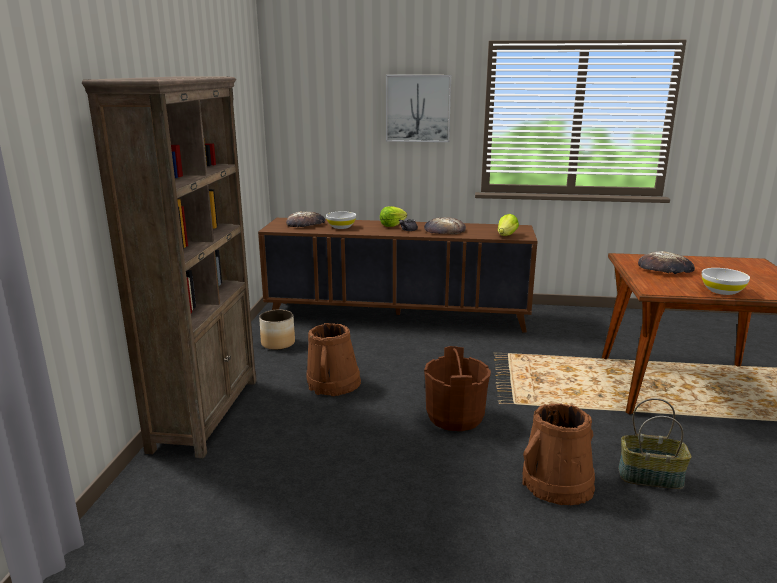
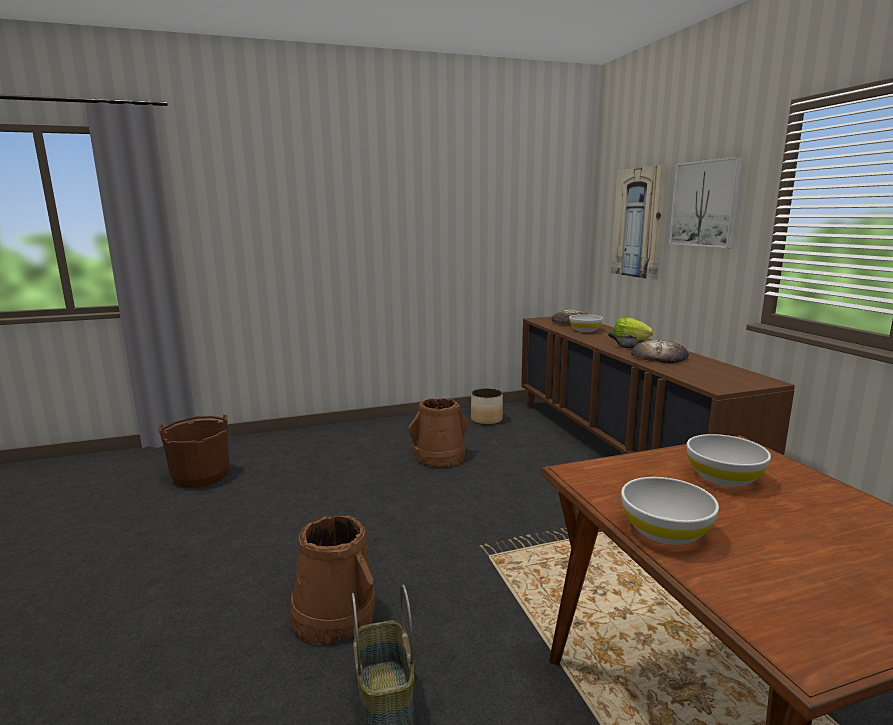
camera: 65 degrees right, 5 degrees down
brown bookcase [82,77,257,458] -> none
brown bucket [424,346,491,431] -> brown bucket moved to [158,415,229,488]
lettuce [498,214,519,236] -> none
bread [638,251,695,274] -> white bowl [687,434,771,487]
none -> picture [611,165,667,280]

